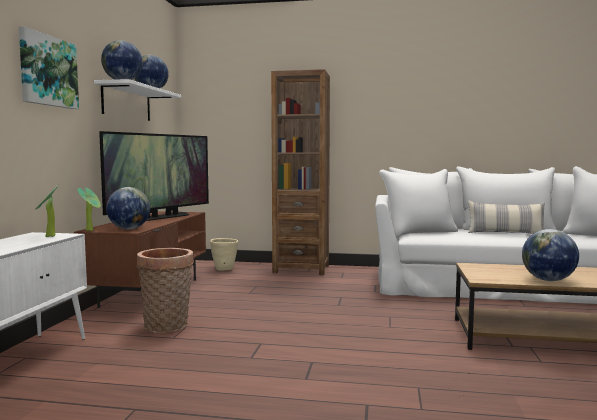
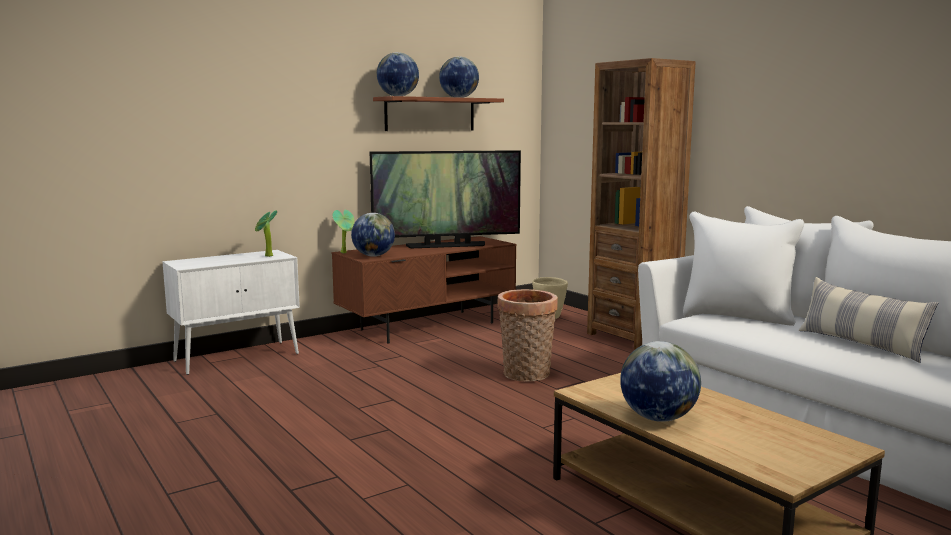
camera: 45 degrees right, 5 degrees up
picture [19,26,79,109] -> none
white shelf [94,79,181,121] -> brown shelf [373,96,504,131]
basket [137,248,194,333] -> basket moved to [497,289,558,381]

